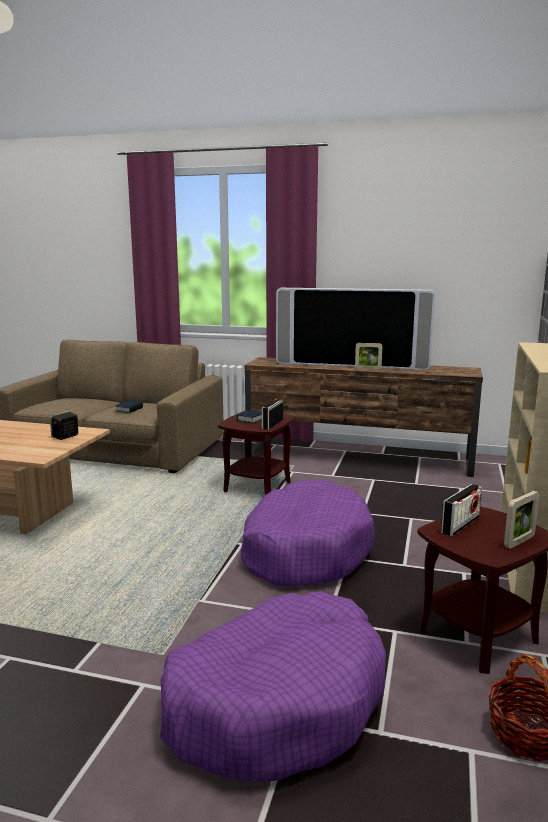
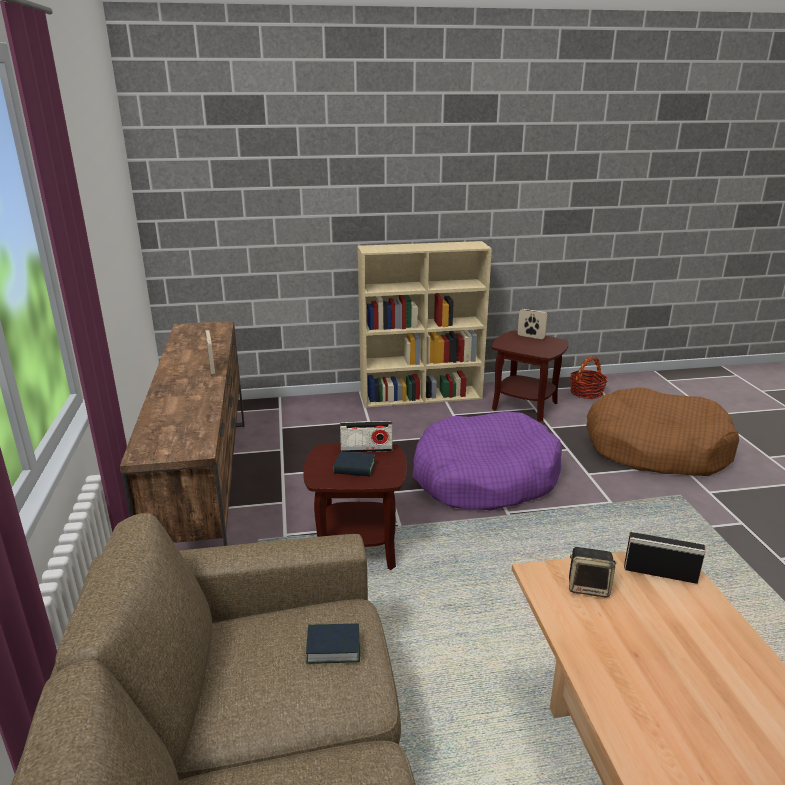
camera: 115 degrees left, 10 degrees up
purple dog bed [160,591,386,782] -> brown dog bed [586,387,739,476]
television [276,288,435,370] -> none
radio [441,484,482,536] -> radio moved to [624,531,706,584]

